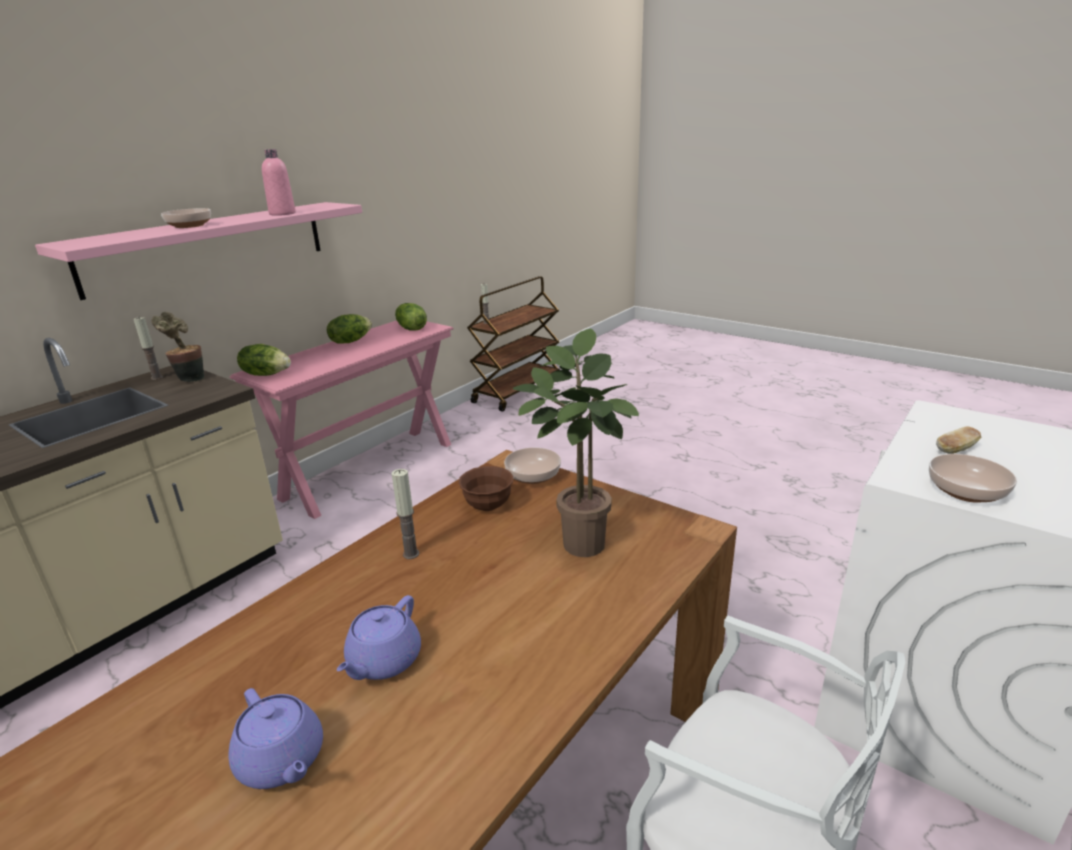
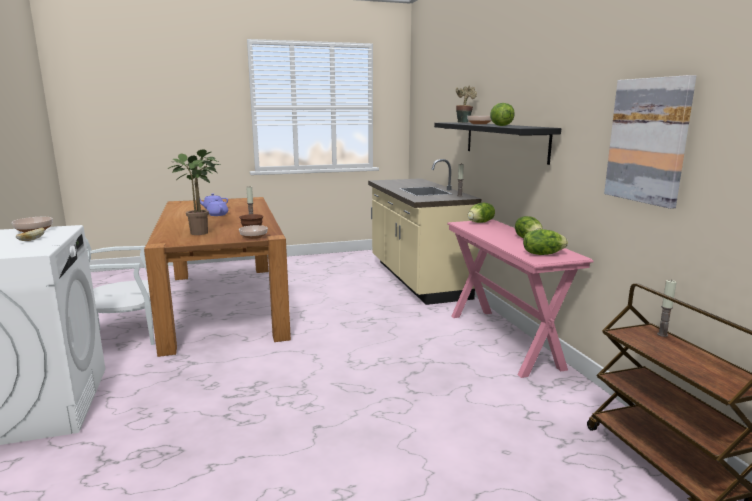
camera: 125 degrees right, 10 degrees down
pink shelf [35,202,362,300] -> black shelf [434,122,561,165]
potted plant [151,312,204,382] -> potted plant moved to [456,86,477,123]
pink bottle [262,149,296,216] -> lettuce [490,103,515,126]
none -> picture [604,75,696,209]

